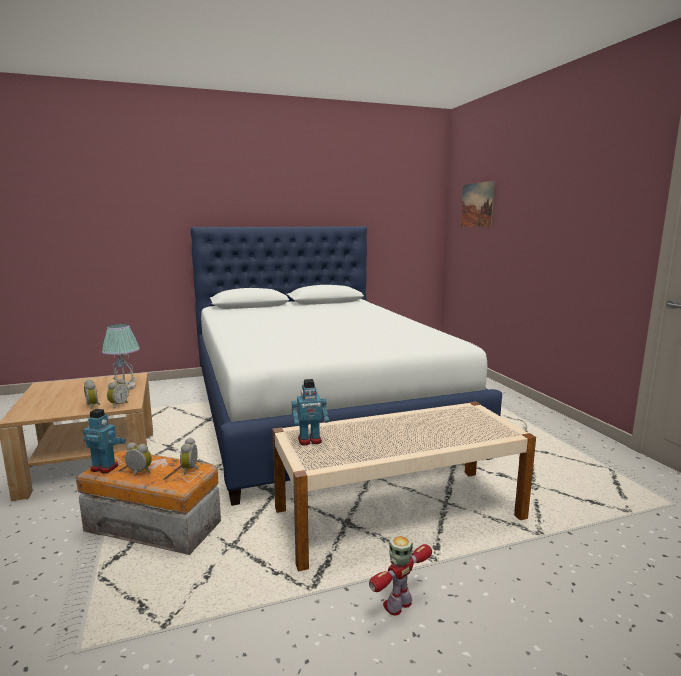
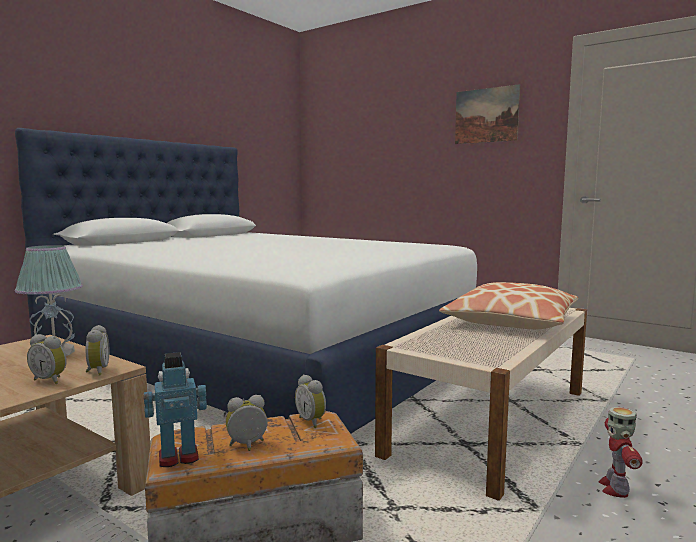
camera: 35 degrees left, 5 degrees down
toy robot [292,379,329,445] -> none
picture [461,181,495,227] -> picture moved to [455,84,520,144]
none -> pillow [439,282,578,329]

